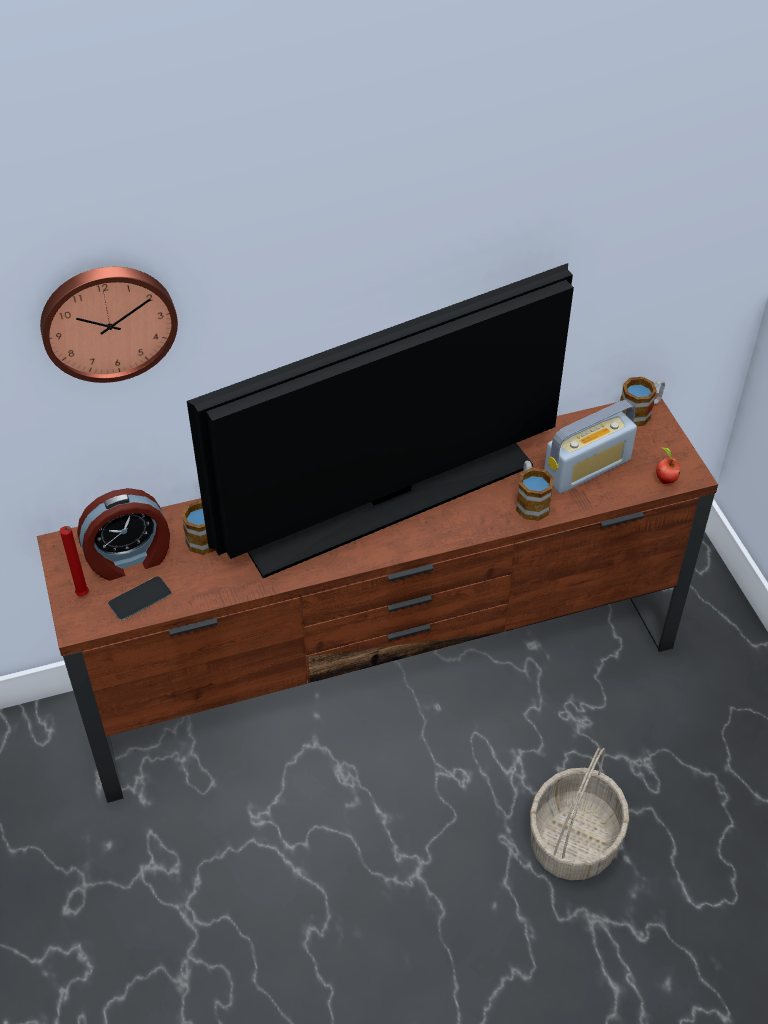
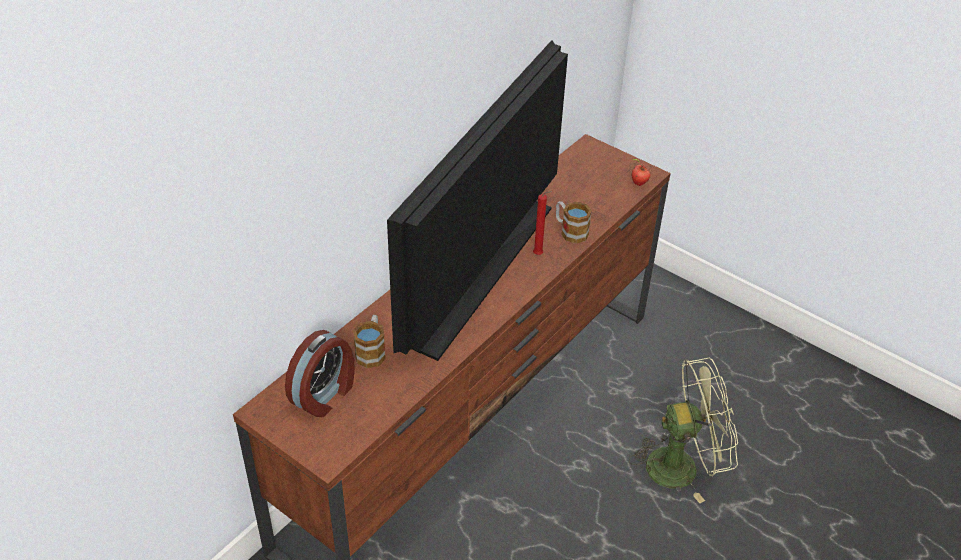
camera: 35 degrees left, 5 degrees down
wall clock [40,267,178,383] -> none
red candle [60,526,89,596] -> red candle moved to [533,191,552,255]
phone [108,576,171,620] -> none
basket [530,748,629,881] -> green fan [629,358,738,503]
radio [544,400,637,494] -> none
mug [620,377,665,426] -> none

